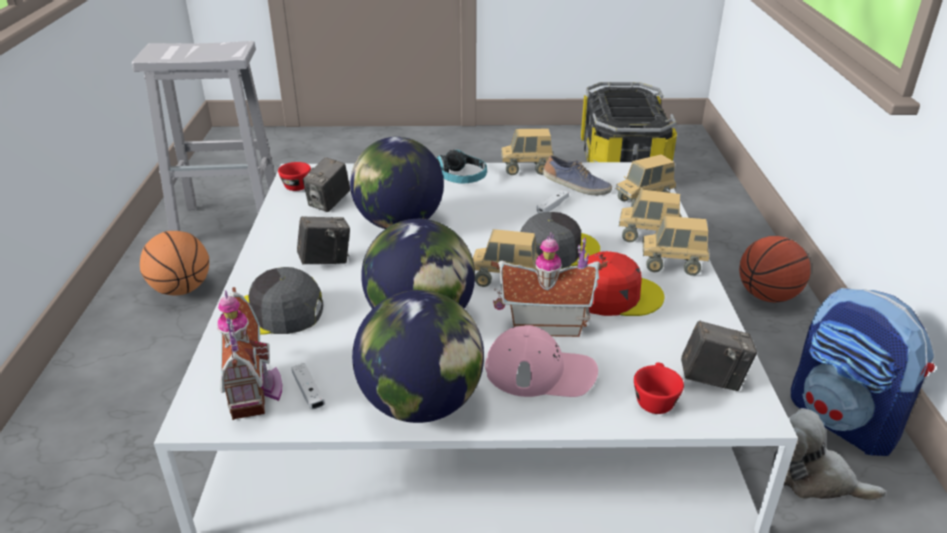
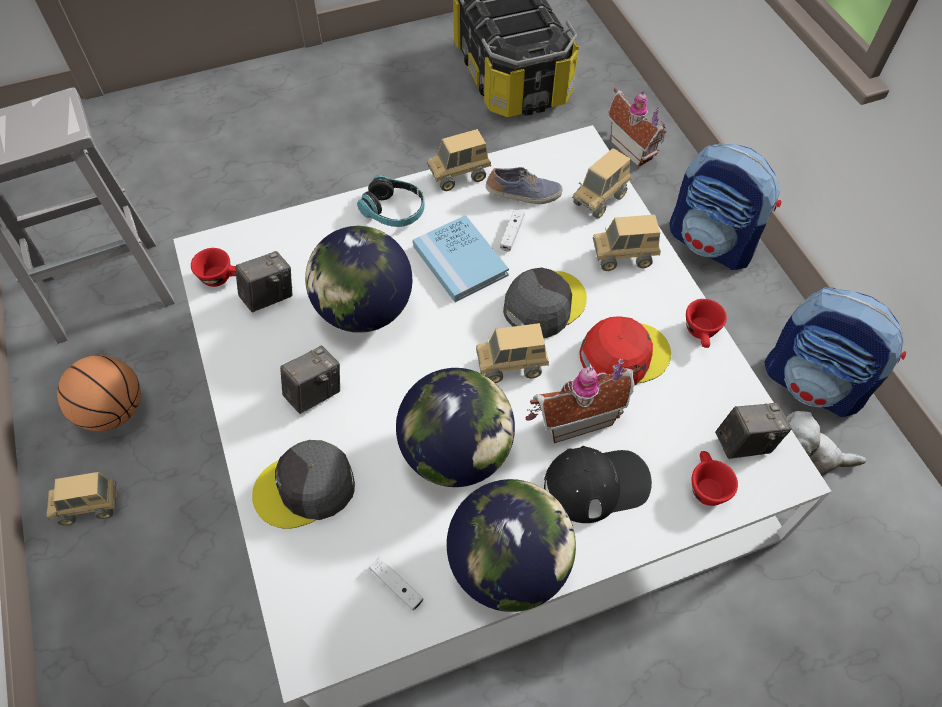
camera: 20 degrees left, 25 degrees up
toy house [217,287,282,420] -> toy house moved to [607,88,666,167]
camera [303,157,350,212] -> camera turned 135 degrees counterclockwise [235,251,292,312]
pink cap [485,325,598,397] -> black cap [544,446,652,523]
toy truck [643,216,710,276] -> toy truck moved to [47,472,117,525]
basketball [739,236,811,302] -> backpack [669,143,782,270]
none -> blue book [413,215,509,302]
none -> red cup [686,299,727,348]

